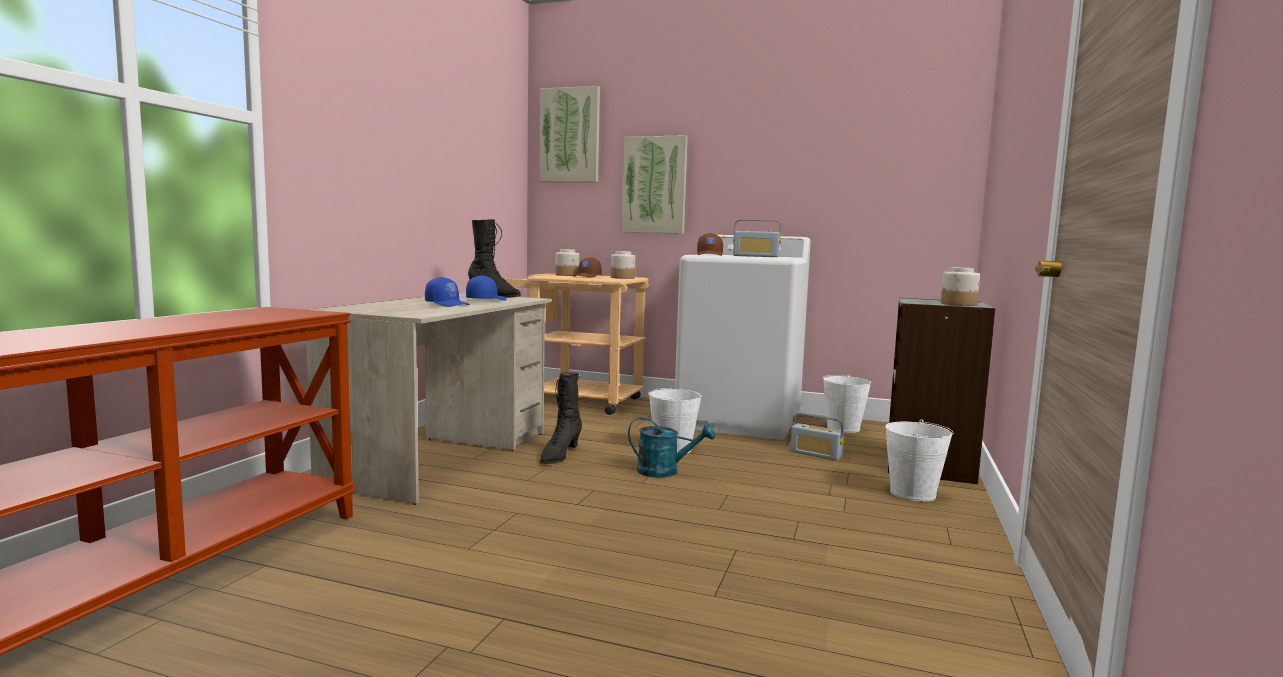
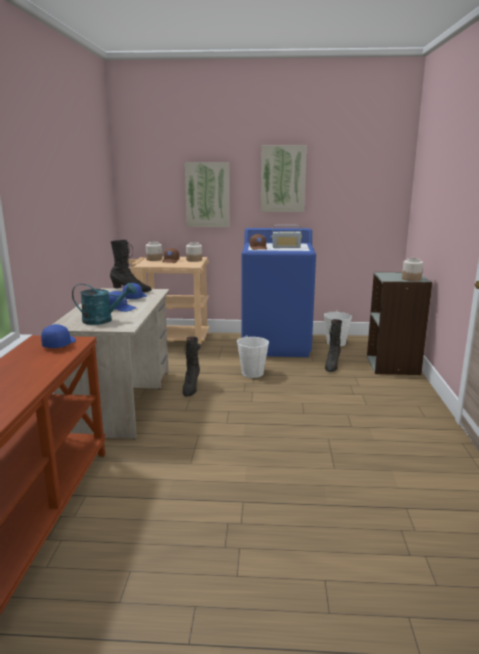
camera: 15 degrees left, 10 degrees up
picture [539,86,600,182] -> picture moved to [261,145,307,212]
turquoise watering can [628,418,715,478] -> turquoise watering can moved to [72,283,136,325]
white washing machine [675,235,811,440] -> blue washing machine [241,228,316,357]
radio [790,413,844,461] -> black boot [325,319,342,372]
white bucket [885,419,953,502] -> none
none -> blue cap [41,324,76,348]

